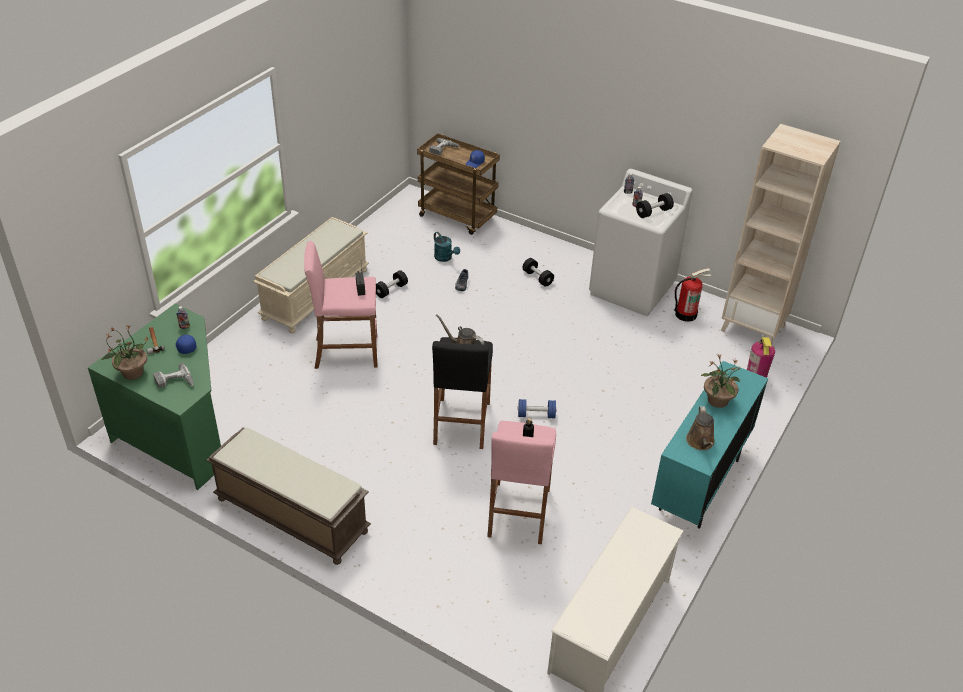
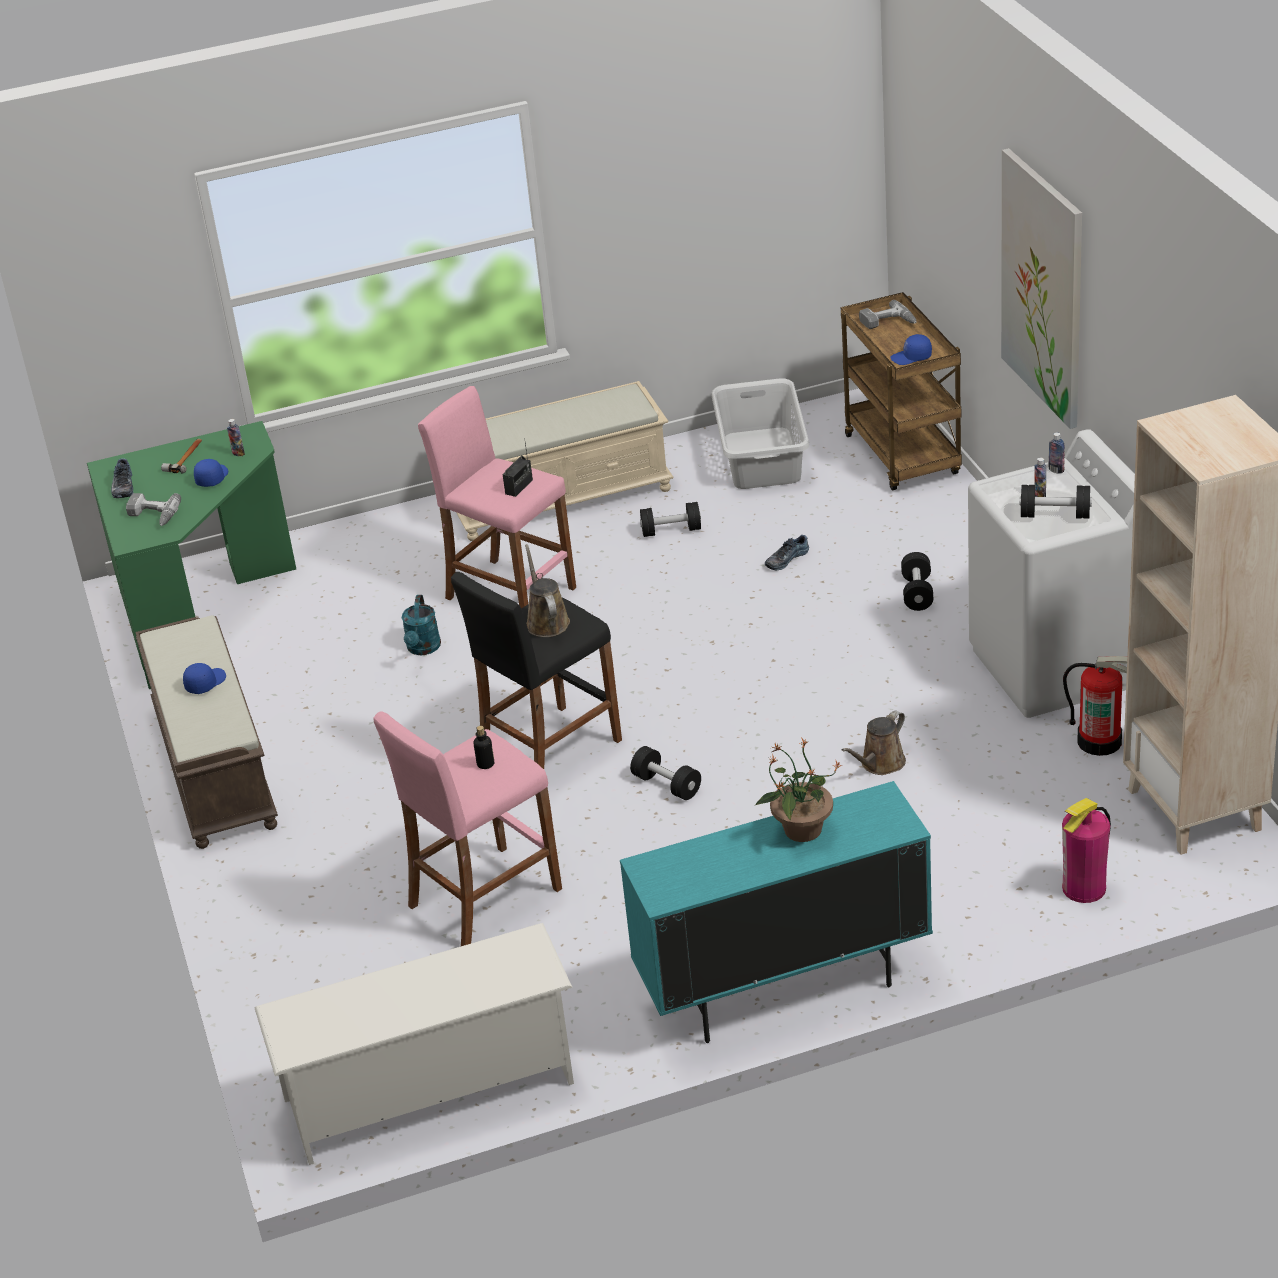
camera: 45 degrees right, 5 degrees down
potted plant [101,324,149,380] -> shoe [111,458,133,498]
turquoise watering can [434,232,460,262] -> turquoise watering can moved to [402,595,441,655]
blue dumbbell [518,399,557,418] -> black dumbbell [630,746,701,800]
brown watering can [686,406,715,450] -> brown watering can moved to [842,711,906,775]
none -> blue cap [183,663,226,694]
none -> grey laundry basket [712,378,809,489]
none -> picture [1001,148,1082,429]

